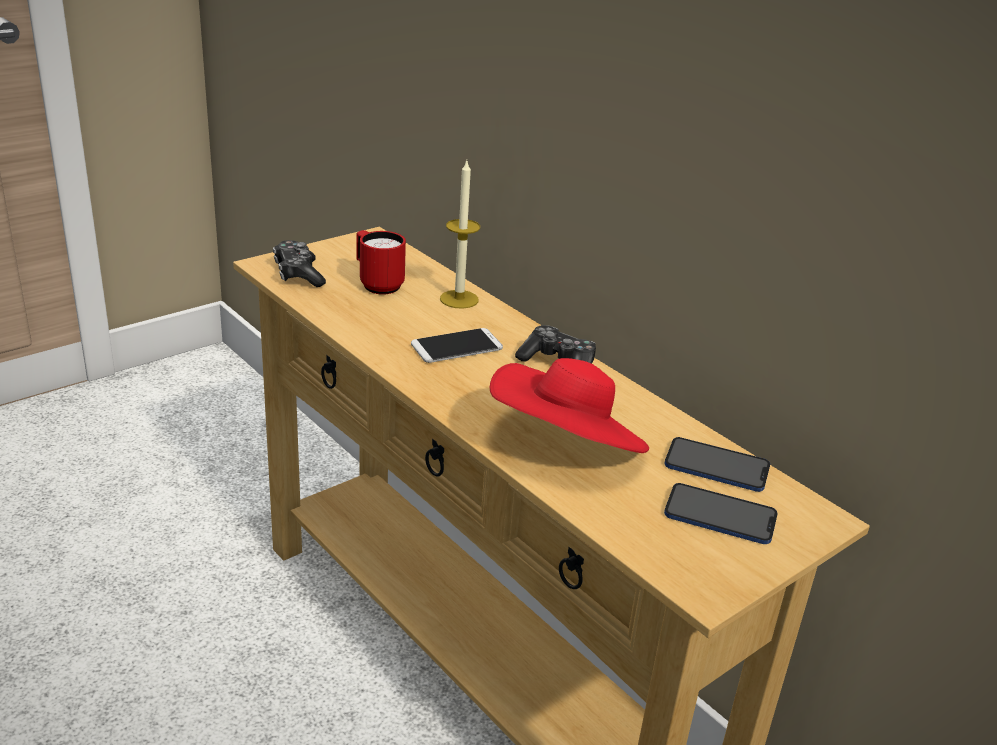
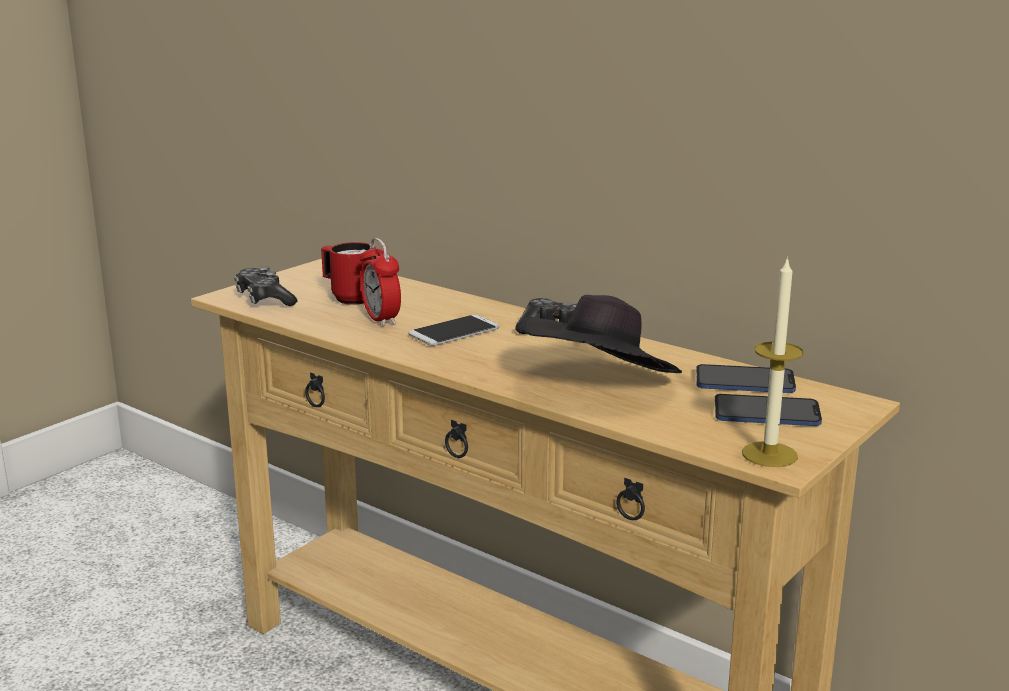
camera: 10 degrees left, 10 degrees down
candle [440,161,480,309] -> candle moved to [742,256,804,467]
red hat [489,358,649,453] -> black hat [521,295,682,373]
none -> alarm clock [360,238,401,327]

